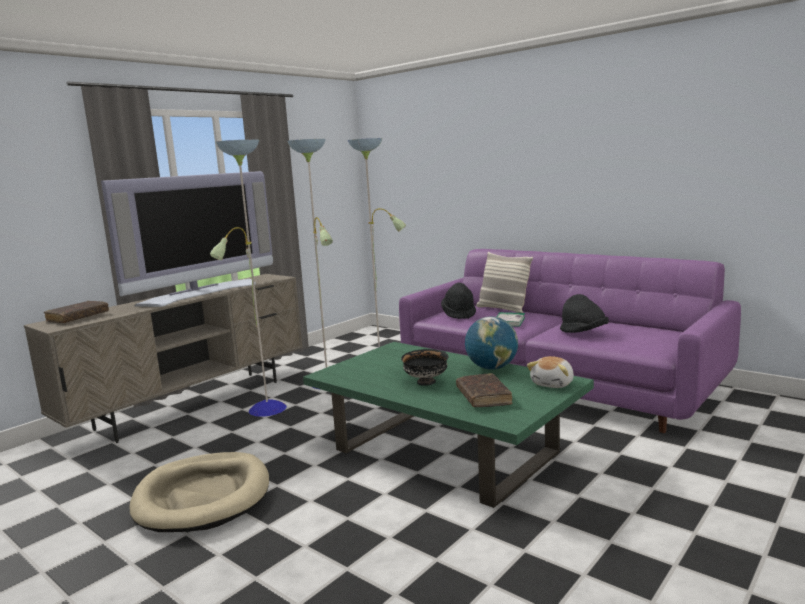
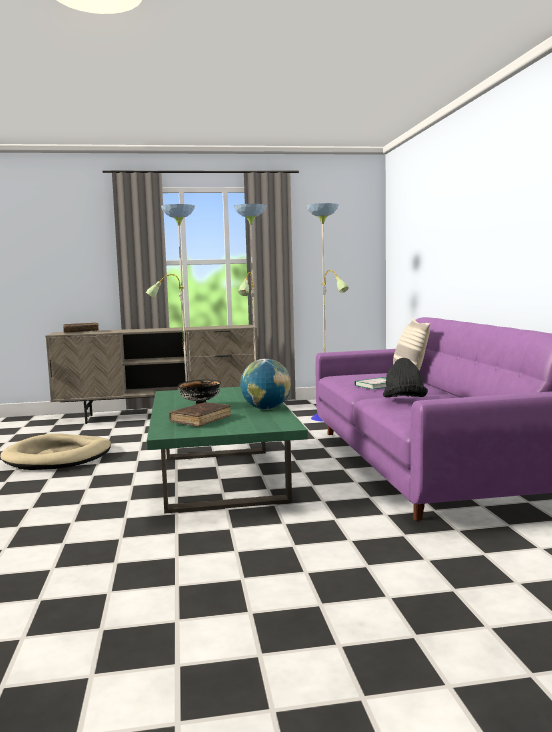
camera: 40 degrees right, 5 degrees down
television [101,171,273,307] -> none
black hat [441,283,476,319] -> none
plush toy [527,356,574,388] -> none

